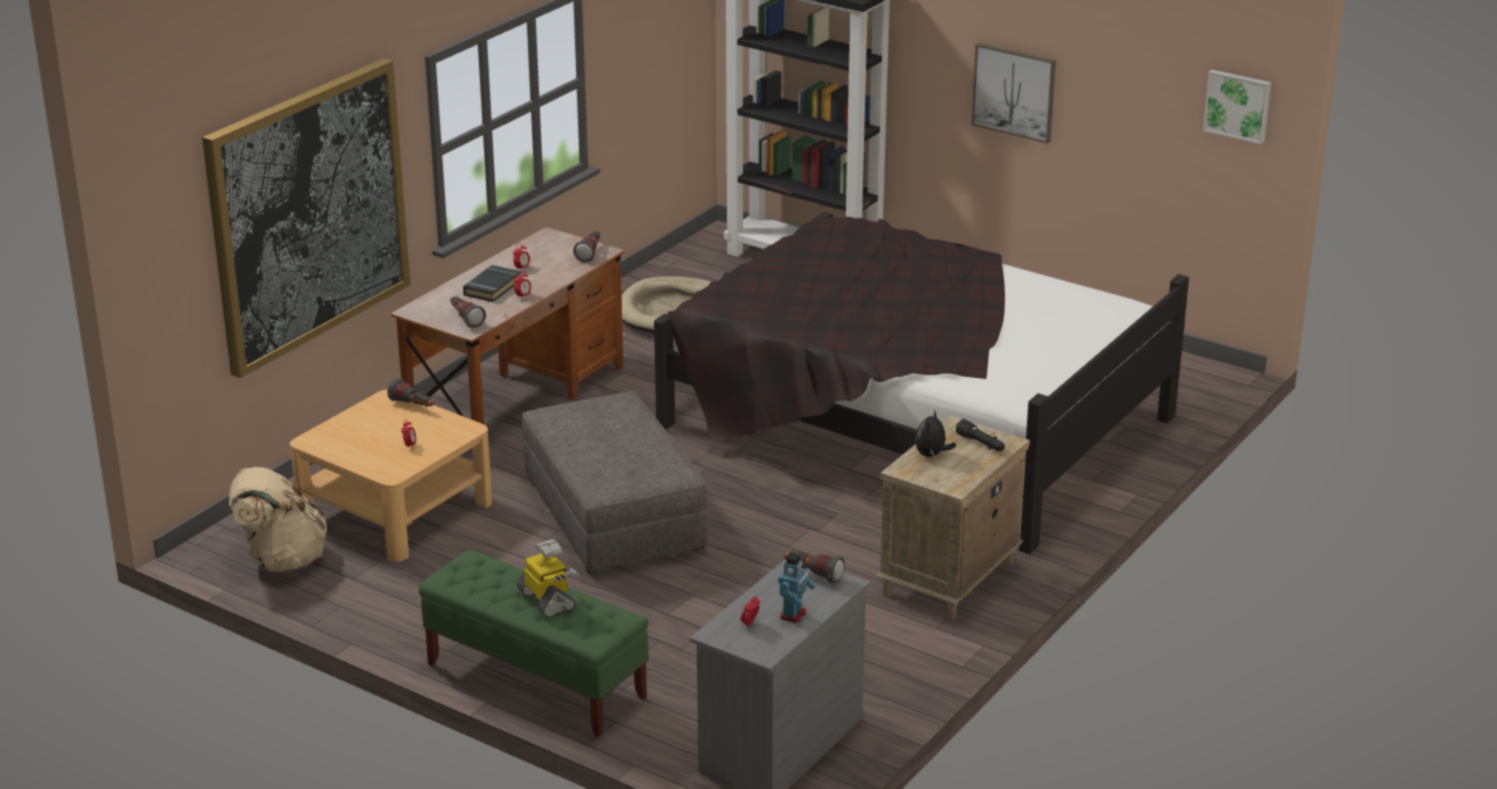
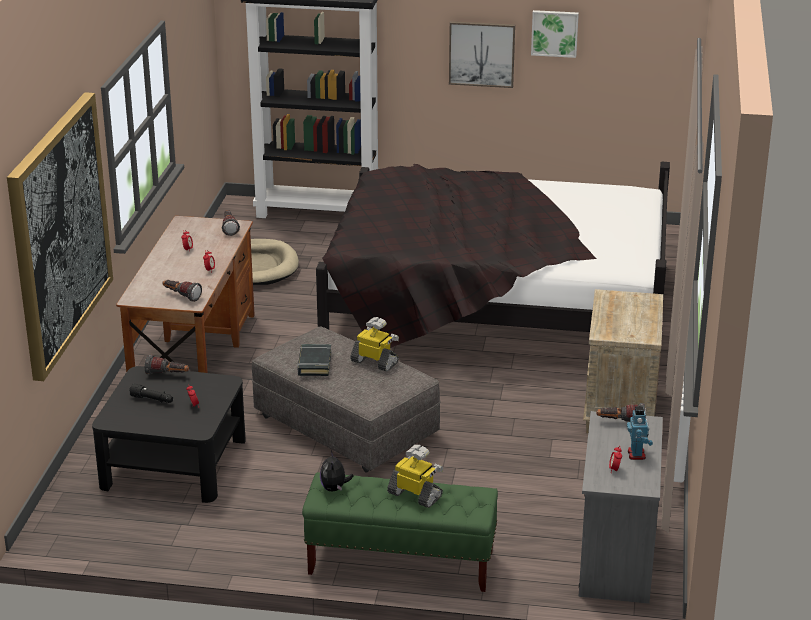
camera: 25 degrees left, 0 degrees up
beige backpack [229,467,327,572] -> none
beige coffee table [290,389,492,562] -> black coffee table [92,366,246,503]
black book [463,265,521,302] -> black book moved to [297,344,331,376]
plush toy [915,411,956,457] -> plush toy moved to [320,451,354,492]
black flashlight [956,419,1005,451] -> black flashlight moved to [129,383,173,403]
picture [1203,70,1271,144] -> picture moved to [531,10,579,58]
none -> toy robot [350,317,399,371]

